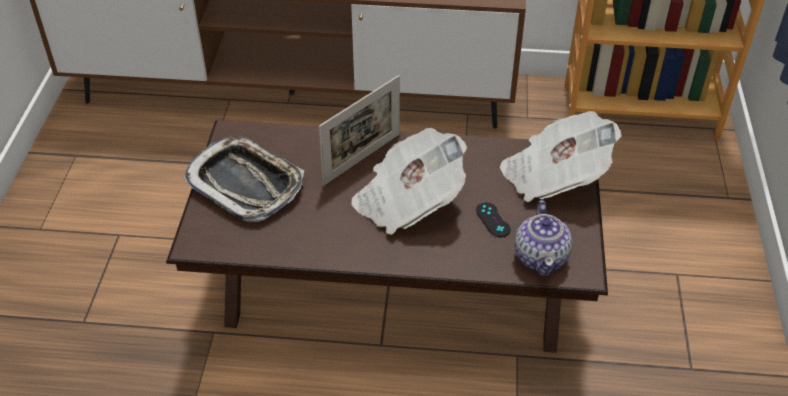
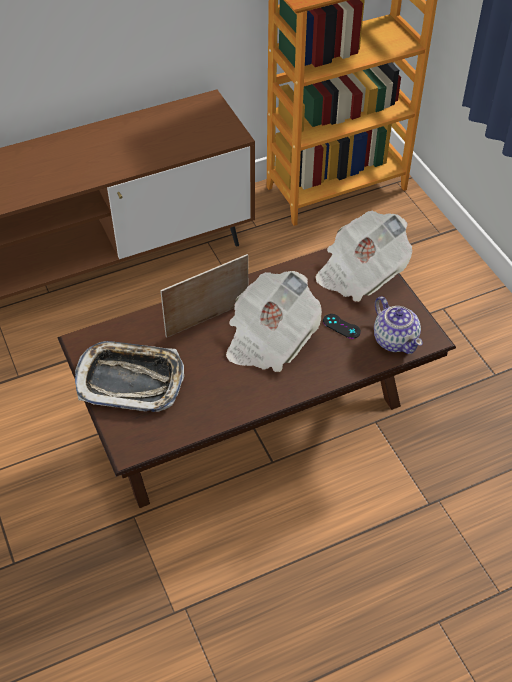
camera: 30 degrees left, 5 degrees up
picture frame [319,75,400,185] -> picture frame turned 135 degrees counterclockwise [160,254,248,338]

